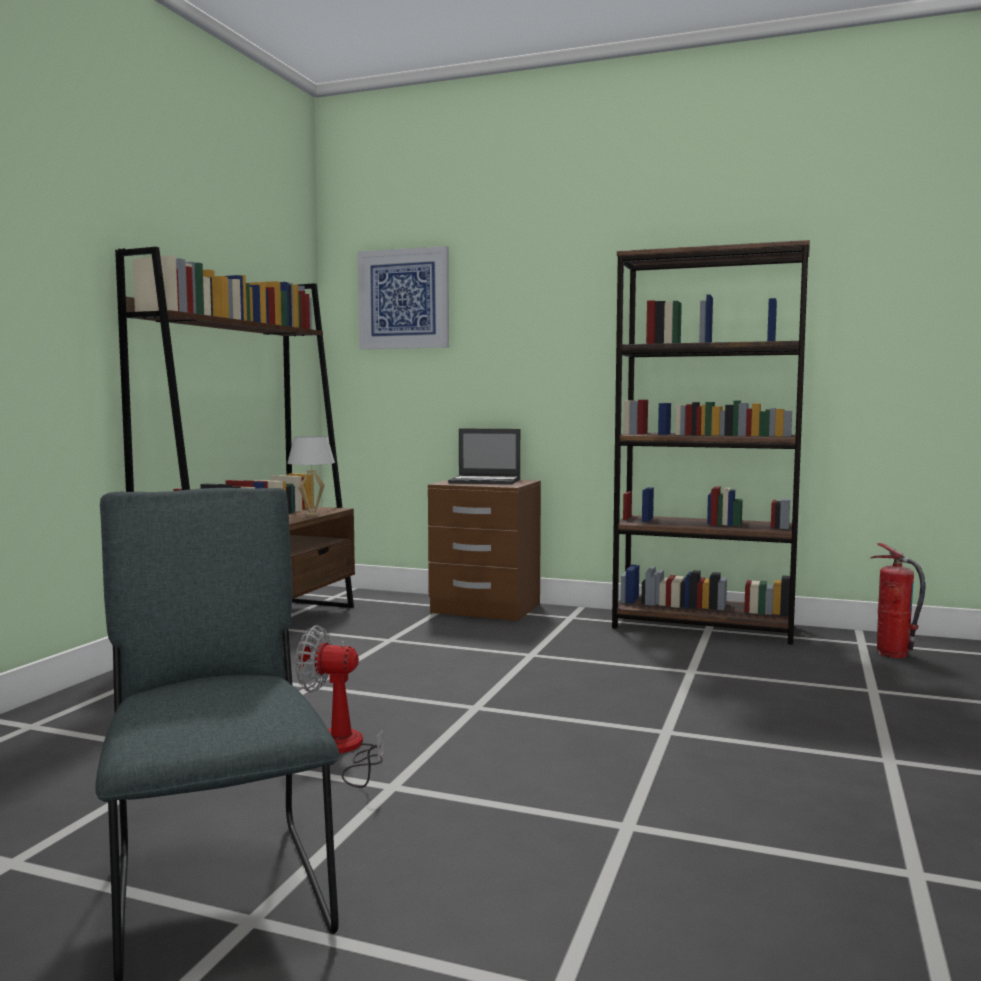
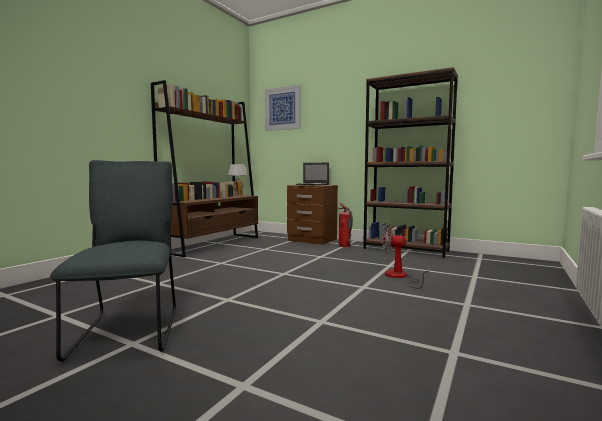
camera: 10 degrees right, 0 degrees up
fan [295,625,383,788] -> fan moved to [382,227,429,289]
fire extinguisher [870,543,926,658] -> fire extinguisher moved to [339,203,353,247]

